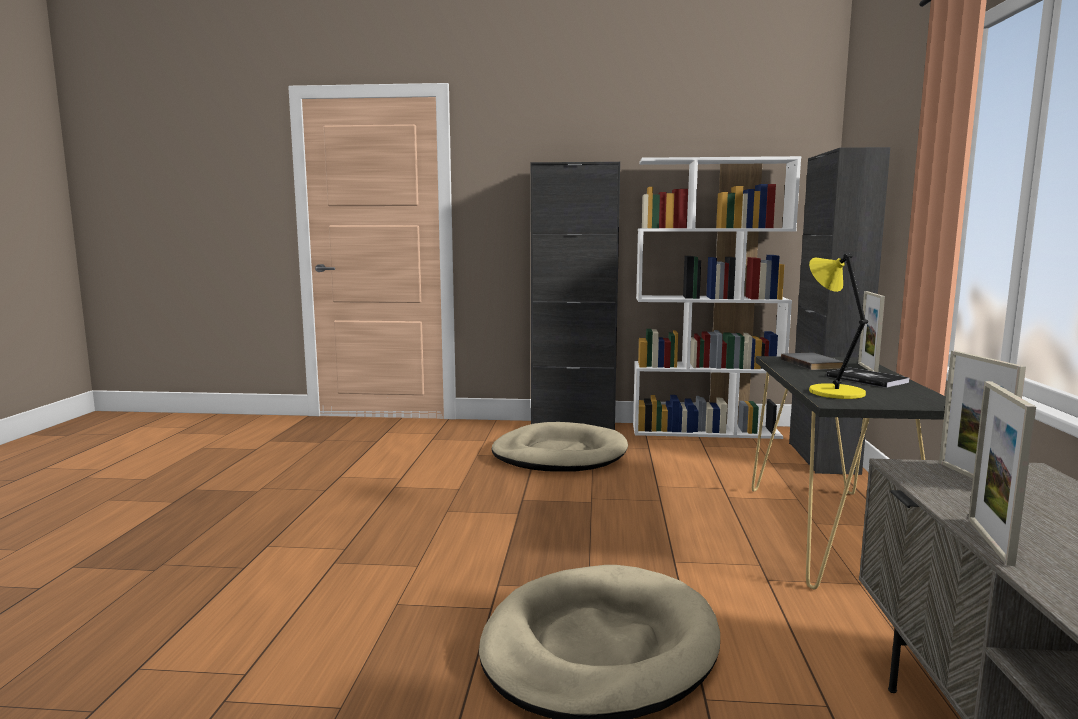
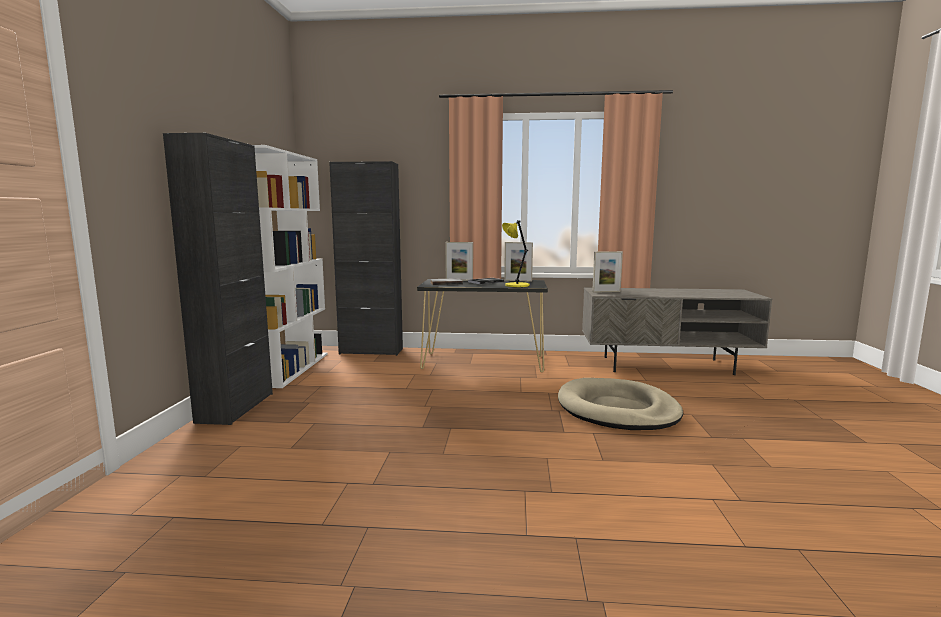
camera: 90 degrees left, 0 degrees up
beige dog bed [492,422,628,472] -> none
picture frame [968,381,1036,566] -> picture frame moved to [504,242,533,282]

